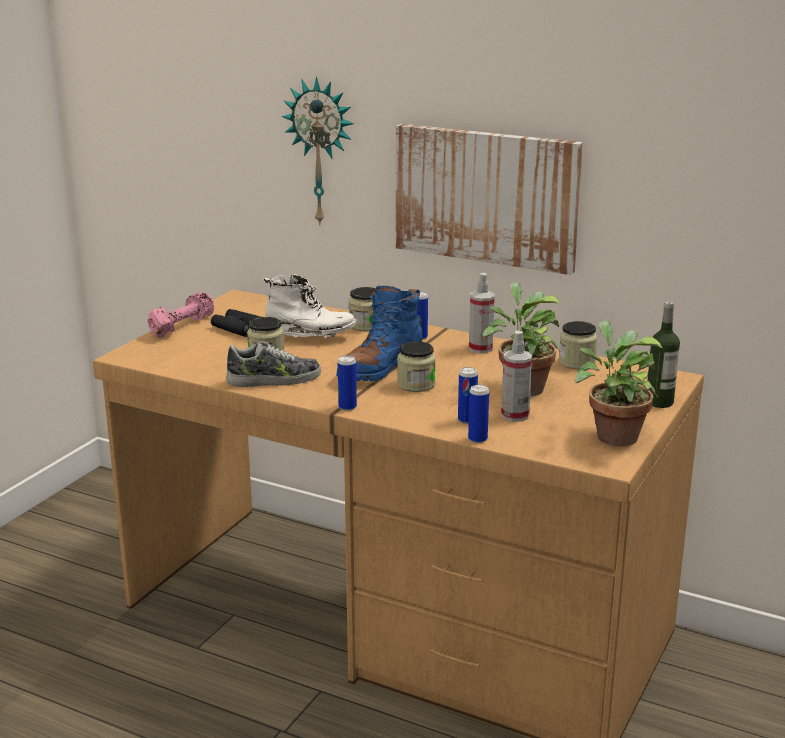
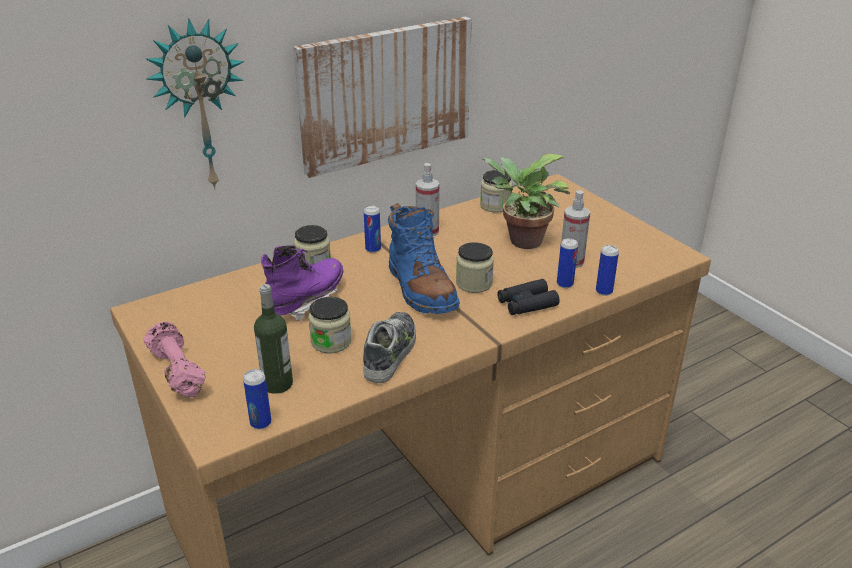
camera: 60 degrees left, 10 degrees up
black binoculars [211,309,260,337] -> black binoculars moved to [497,279,559,315]
white boot [264,274,357,338] -> purple boot [261,245,343,321]
can [338,355,357,411] -> can moved to [243,369,271,429]
potted plant [574,320,662,446] -> none
bottle [647,302,680,408] -> bottle moved to [254,284,293,394]

